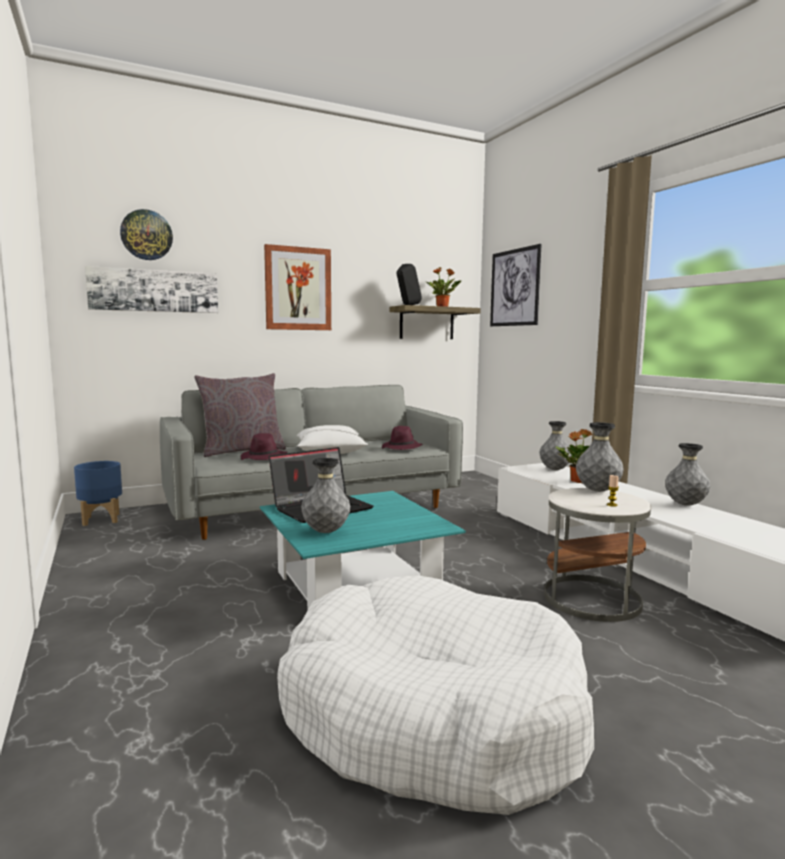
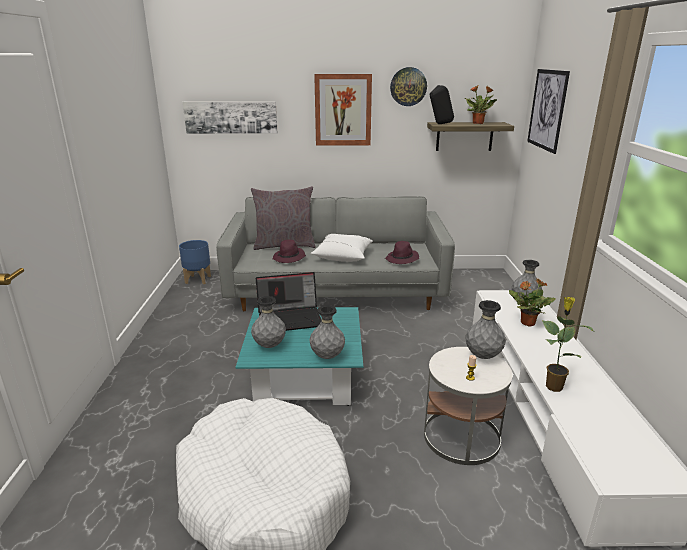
camera: 25 degrees right, 15 degrees up
wall clock [120,209,173,260] -> wall clock moved to [390,67,427,106]
grey vase [665,443,710,506] -> grey vase moved to [309,305,345,359]
none -> potted plant [542,297,594,392]

